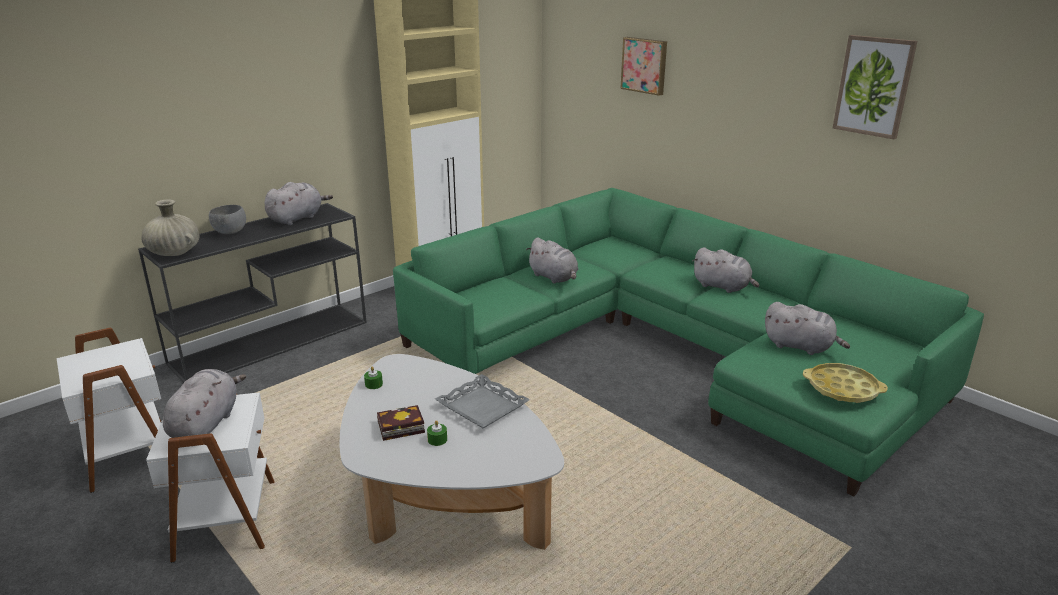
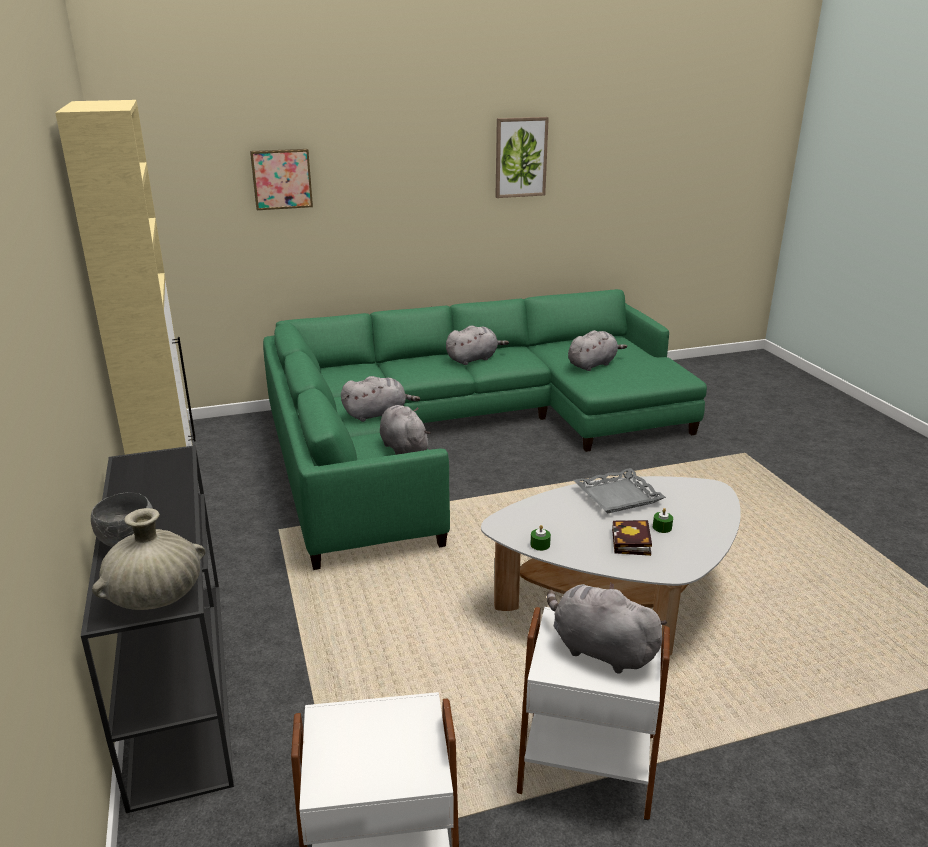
camera: 65 degrees left, 0 degrees up
grey plush toy [264,182,333,225] -> grey plush toy moved to [380,405,431,455]
yellow tray [803,363,888,403] -> none

